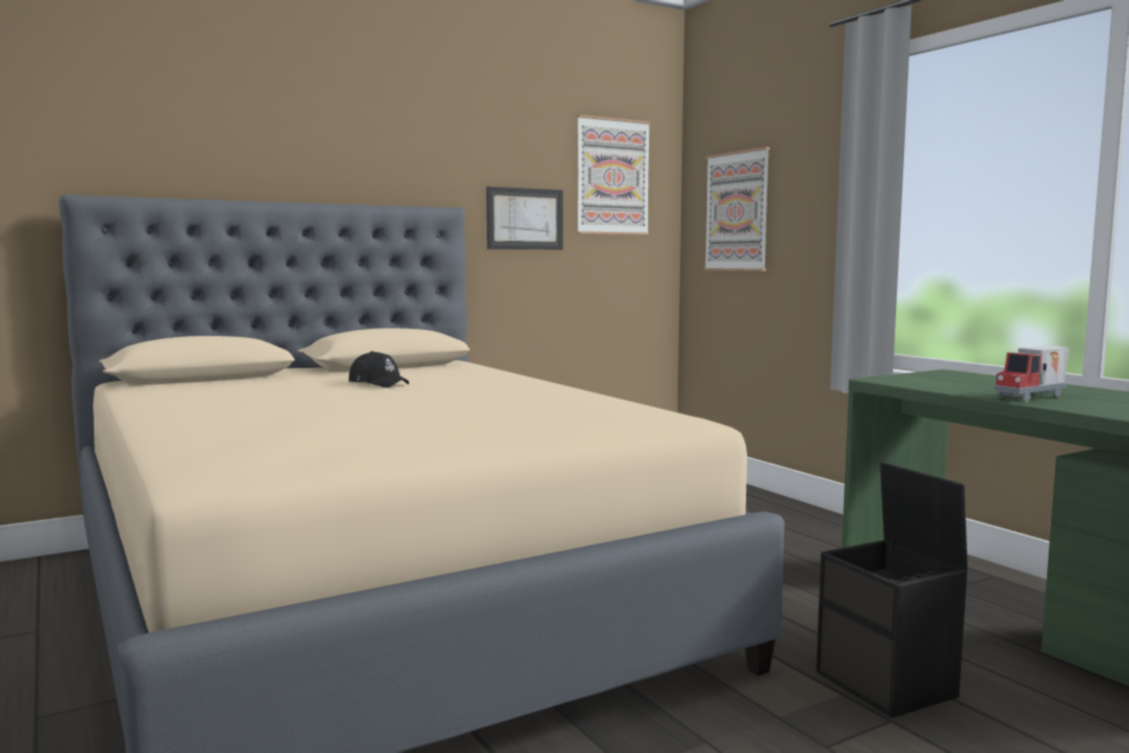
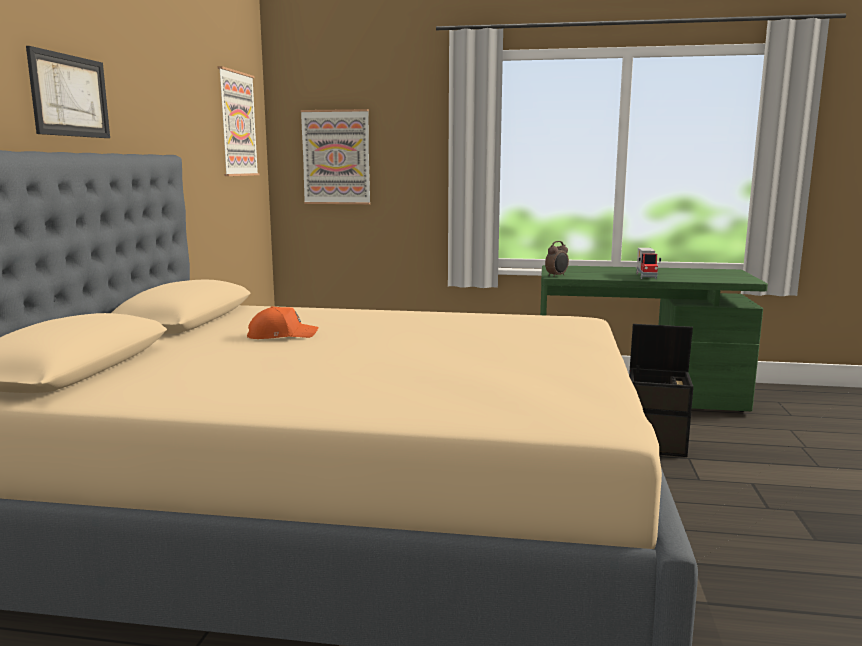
camera: 50 degrees left, 5 degrees up
black cap [349,351,409,388] -> orange cap [247,306,319,339]
picture [486,187,563,250] -> picture moved to [26,46,110,138]
none -> alarm clock [545,241,569,277]

